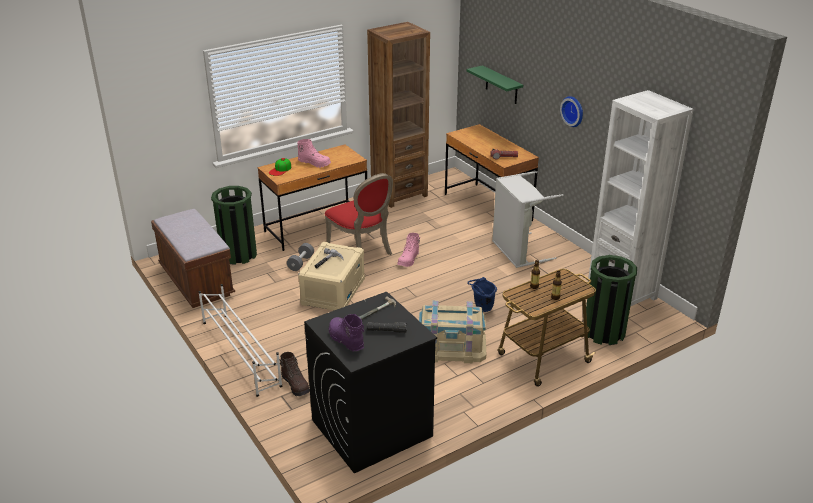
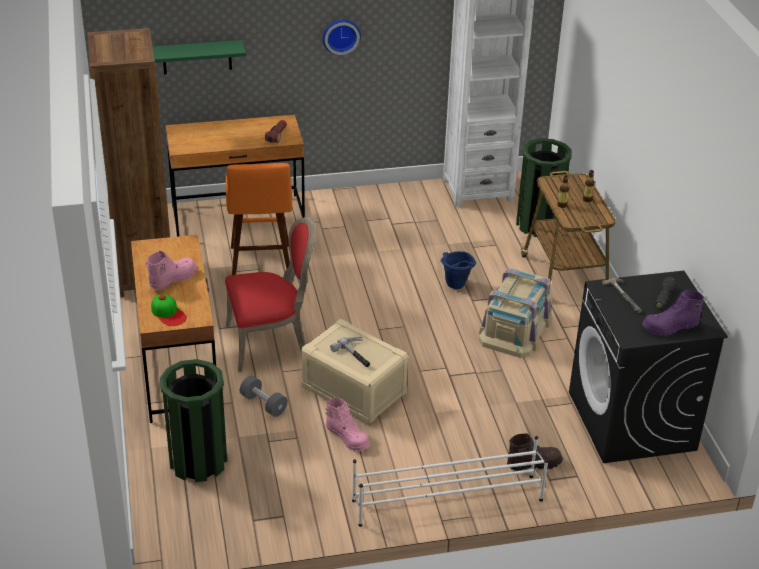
camera: 70 degrees left, 5 degrees up
brown bench [151,209,235,308] -> none
pink boot [397,233,421,267] -> pink boot moved to [325,398,370,452]
grey laundry basket [492,171,563,268] -> none
none -> orange stool [226,163,292,275]

